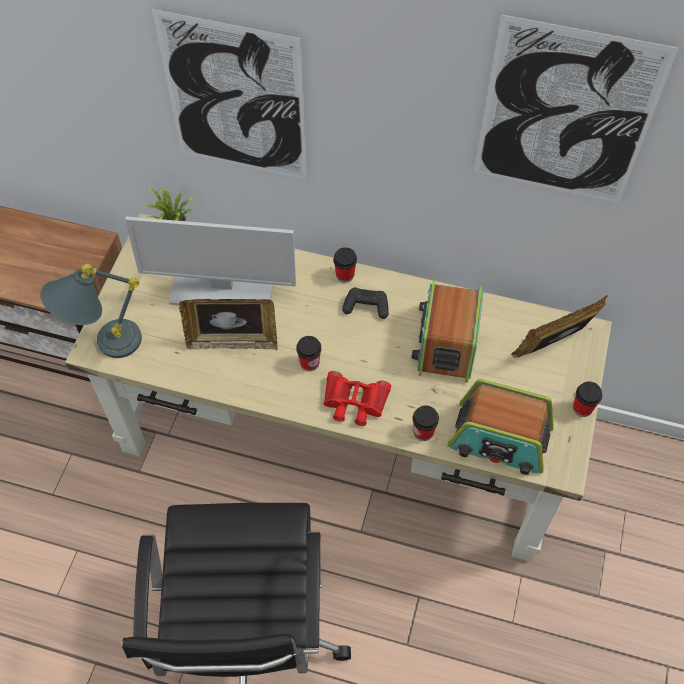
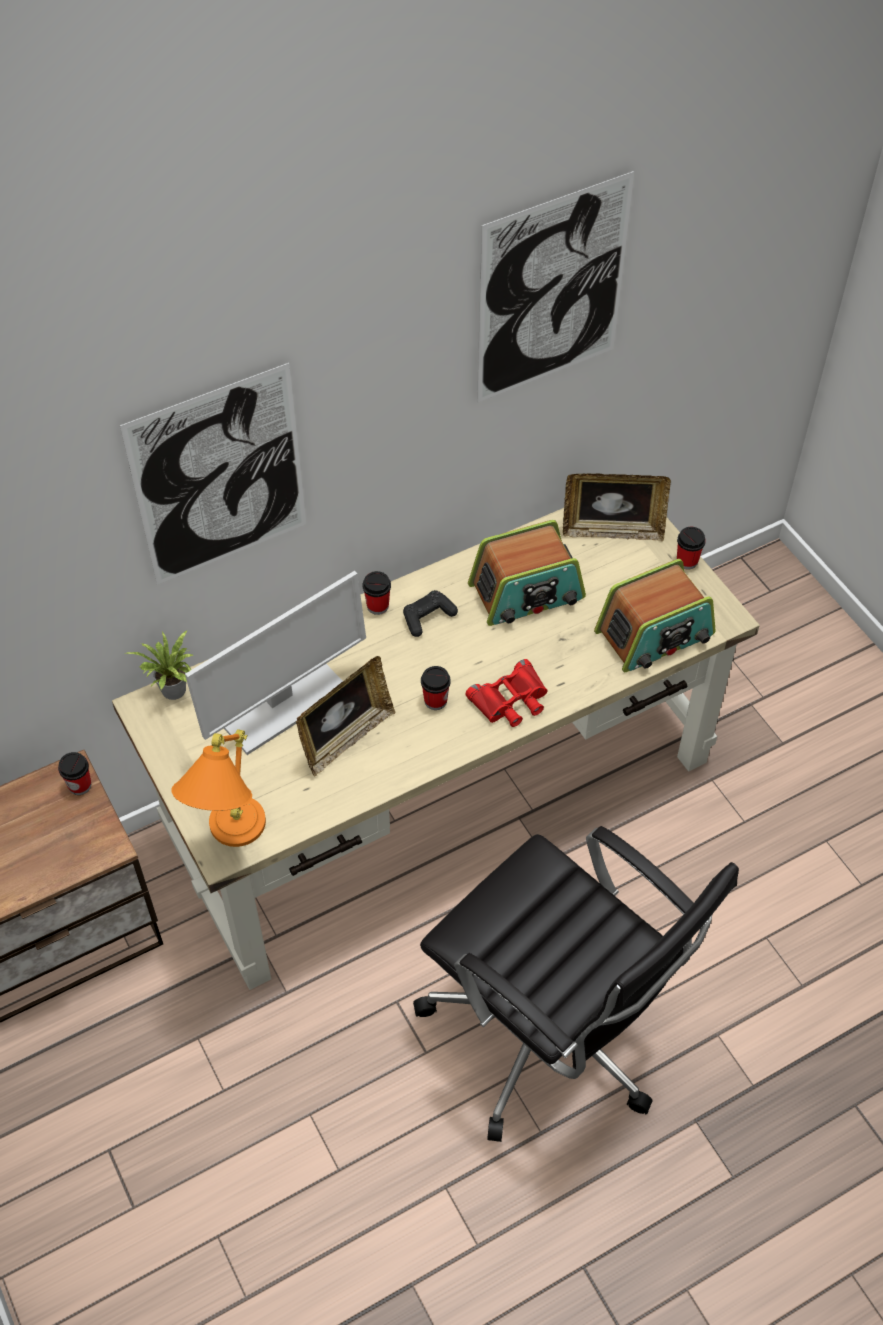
camera: 45 degrees left, 5 degrees down
grey table lamp [40,264,142,358] -> orange table lamp [171,729,266,847]
radio [411,280,483,383] -> radio turned 75 degrees counterclockwise [468,520,586,626]
cup [412,405,439,441] -> cup moved to [58,752,91,795]
picture frame [510,295,608,358] -> picture frame turned 105 degrees counterclockwise [563,473,671,541]

